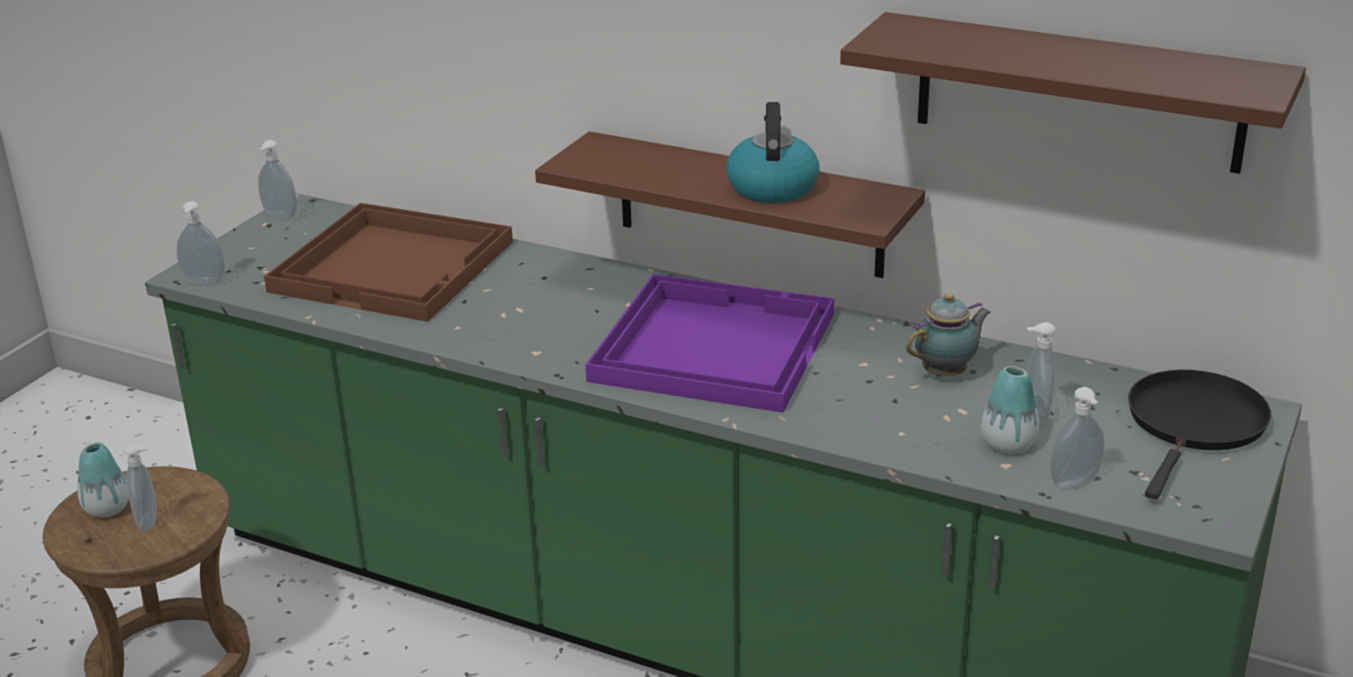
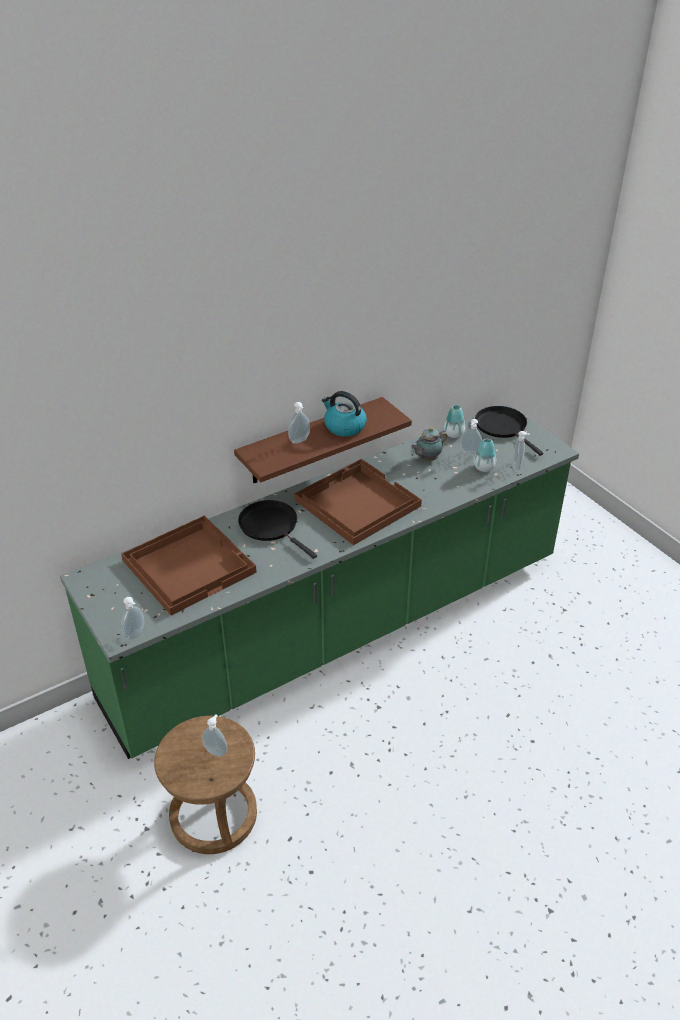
camera: 60 degrees left, 10 degrees up
vase [77,442,129,518] -> vase moved to [444,405,465,438]
soap dispenser [258,140,297,220] -> soap dispenser moved to [288,402,310,444]
purple tray [586,274,834,413] -> brown tray [294,459,422,545]
brown shelf [840,12,1306,174] -> none
teapot [906,293,991,377] -> teapot turned 120 degrees counterclockwise [411,427,447,461]
none -> black frying pan [238,500,317,559]

